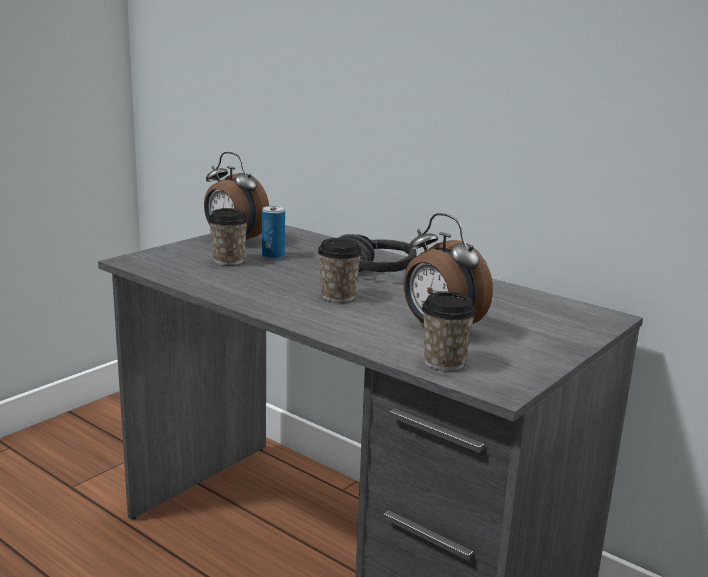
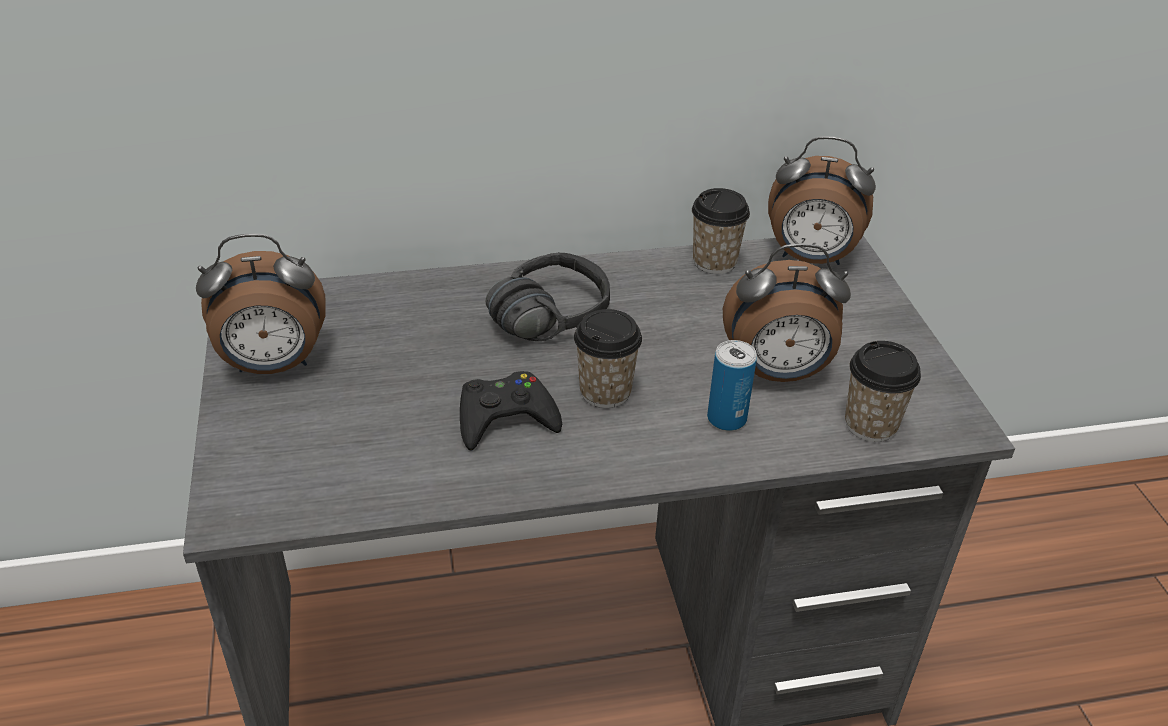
camera: 50 degrees left, 20 degrees up
cup [208,208,248,265] -> cup moved to [692,188,750,274]
can [262,206,285,259] -> can moved to [707,340,757,431]
none -> black game controller [460,371,562,450]
none -> alarm clock [768,136,876,265]

